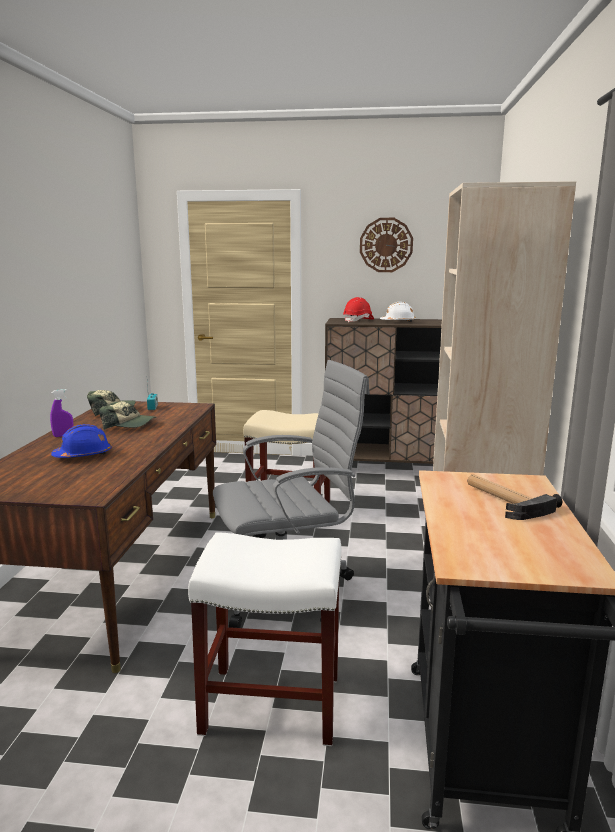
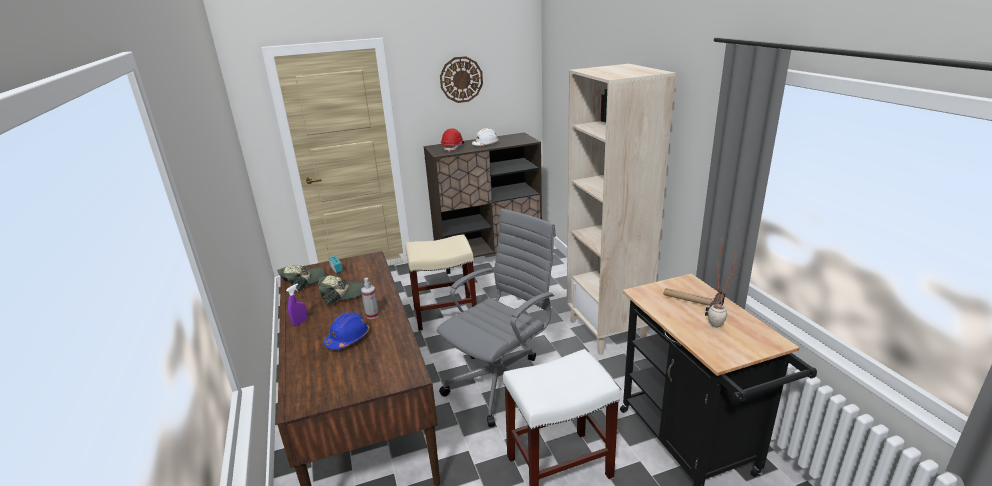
camera: 25 degrees left, 10 degrees up
none -> spray bottle [361,278,379,319]
none -> potted plant [708,227,747,328]

